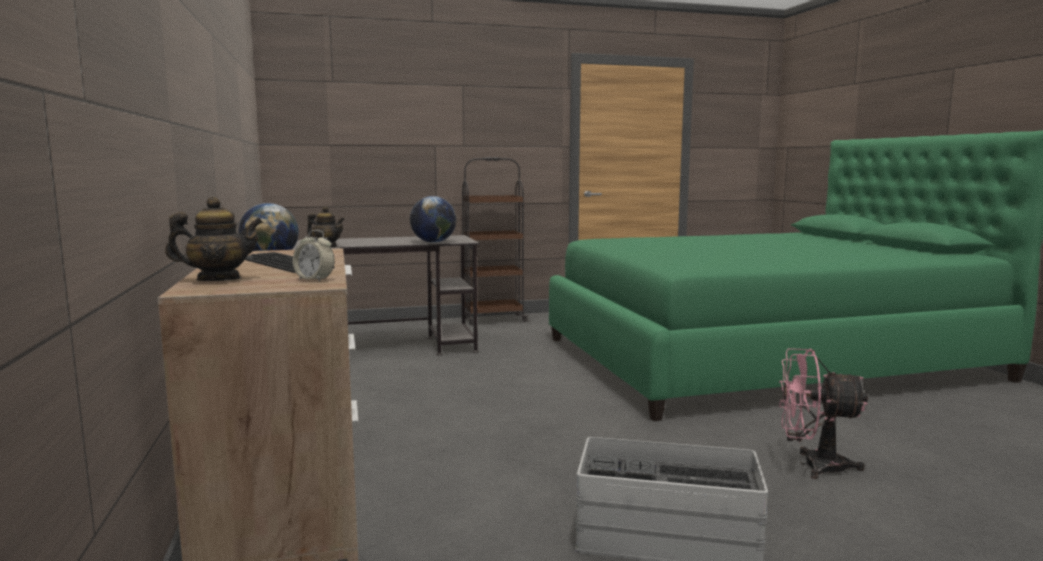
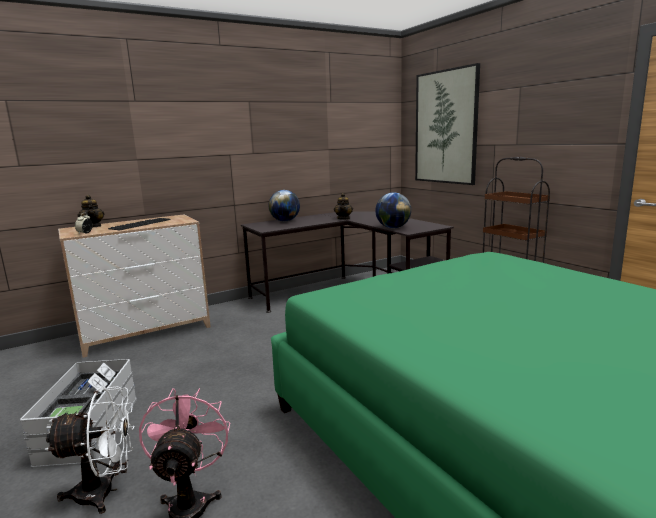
camera: 75 degrees right, 5 degrees up
none -> white fan [45,386,135,514]
none -> picture [415,63,480,185]

